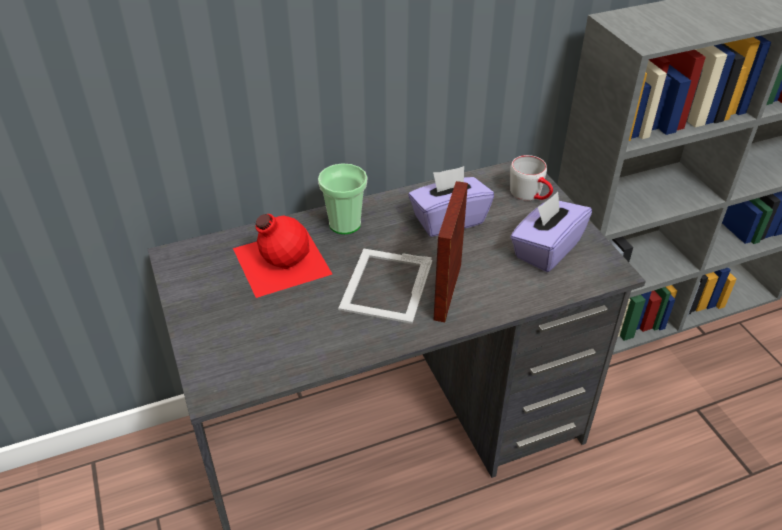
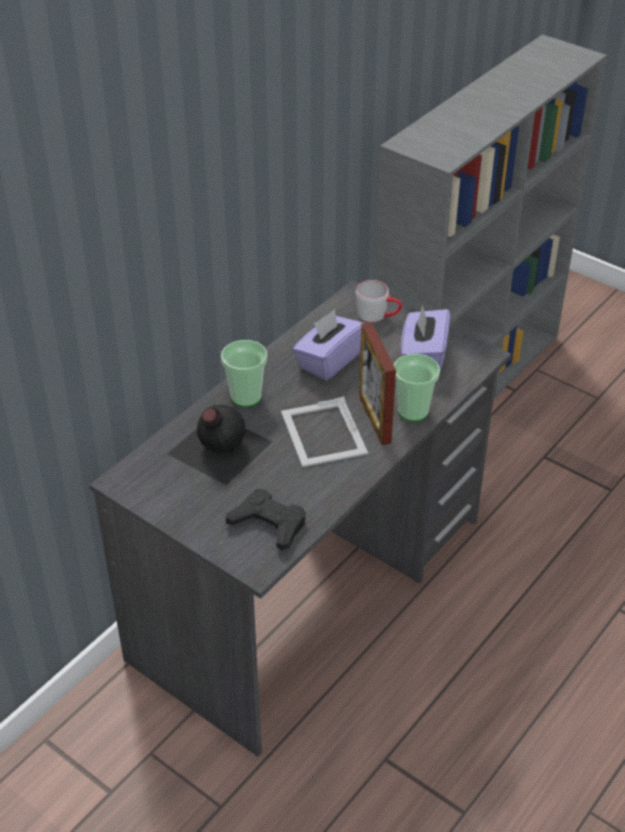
camera: 30 degrees left, 0 degrees up
red bottle [233,214,332,298] -> black bottle [168,405,272,486]
none -> black game controller [226,489,305,550]
none -> cup [394,354,440,421]

